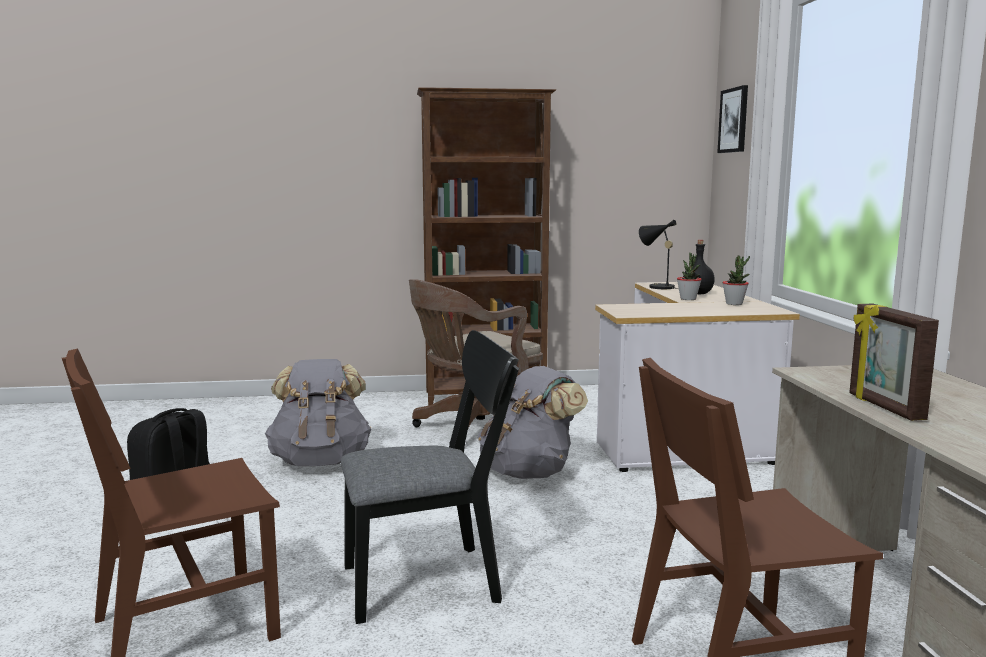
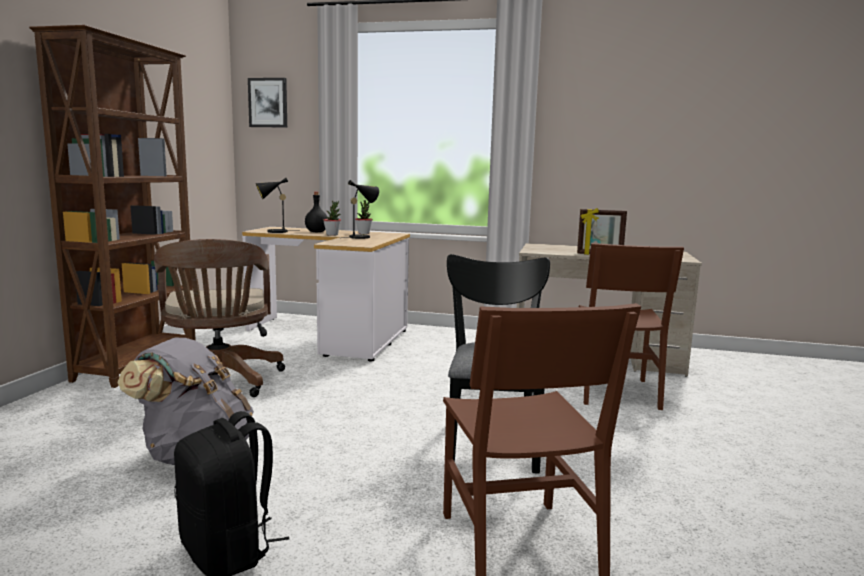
camera: 70 degrees left, 0 degrees up
grey backpack [477,366,588,479] -> none
none -> black table lamp [343,180,379,239]

